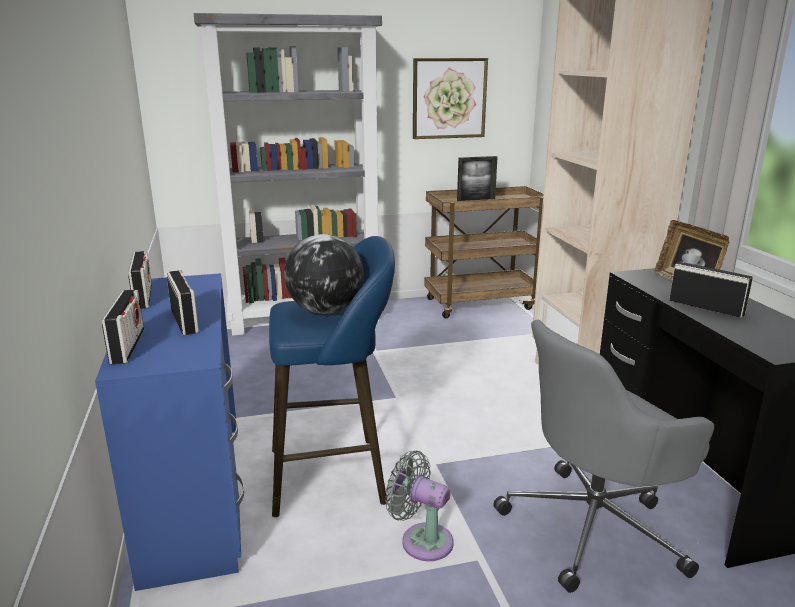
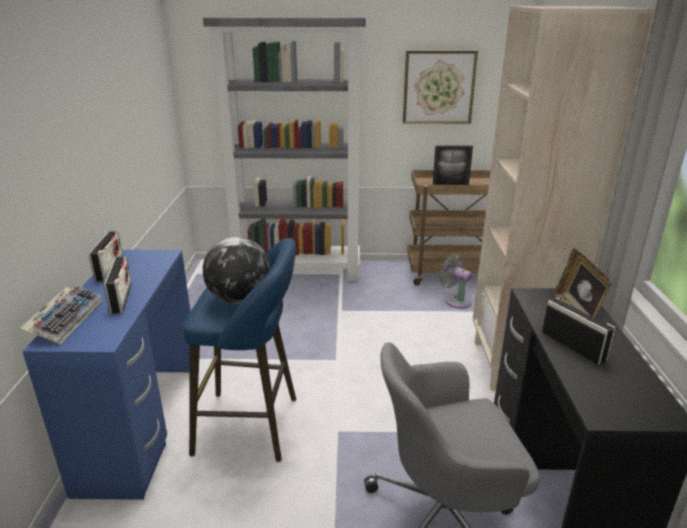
camera: 15 degrees right, 5 degrees up
radio [102,290,144,364] -> keyboard [20,286,102,344]
grey fan [385,451,454,561] -> grey fan moved to [439,254,472,309]

